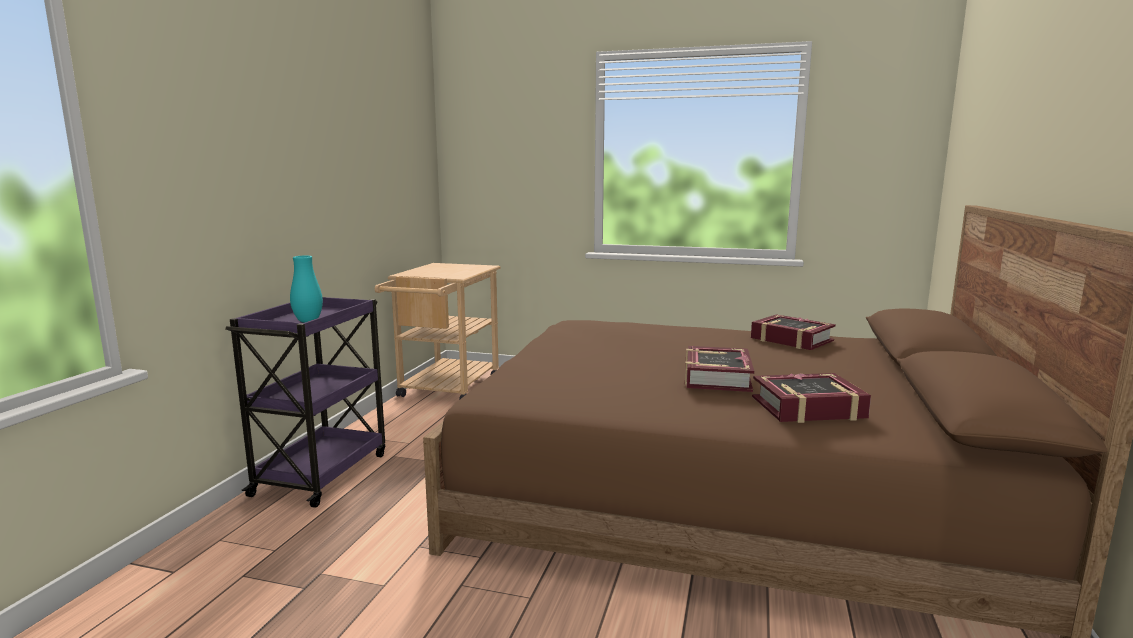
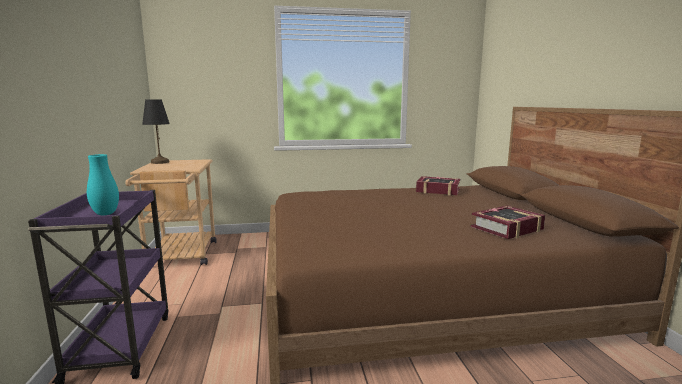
camera: 25 degrees left, 0 degrees up
book [685,346,754,392] -> none
none -> black table lamp [142,99,170,164]

